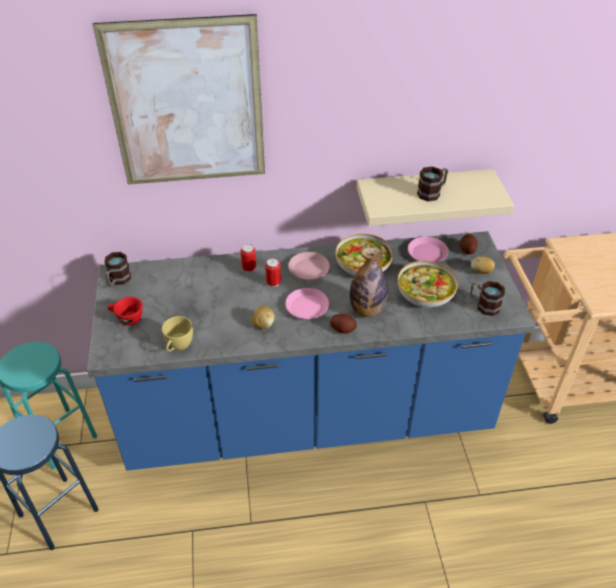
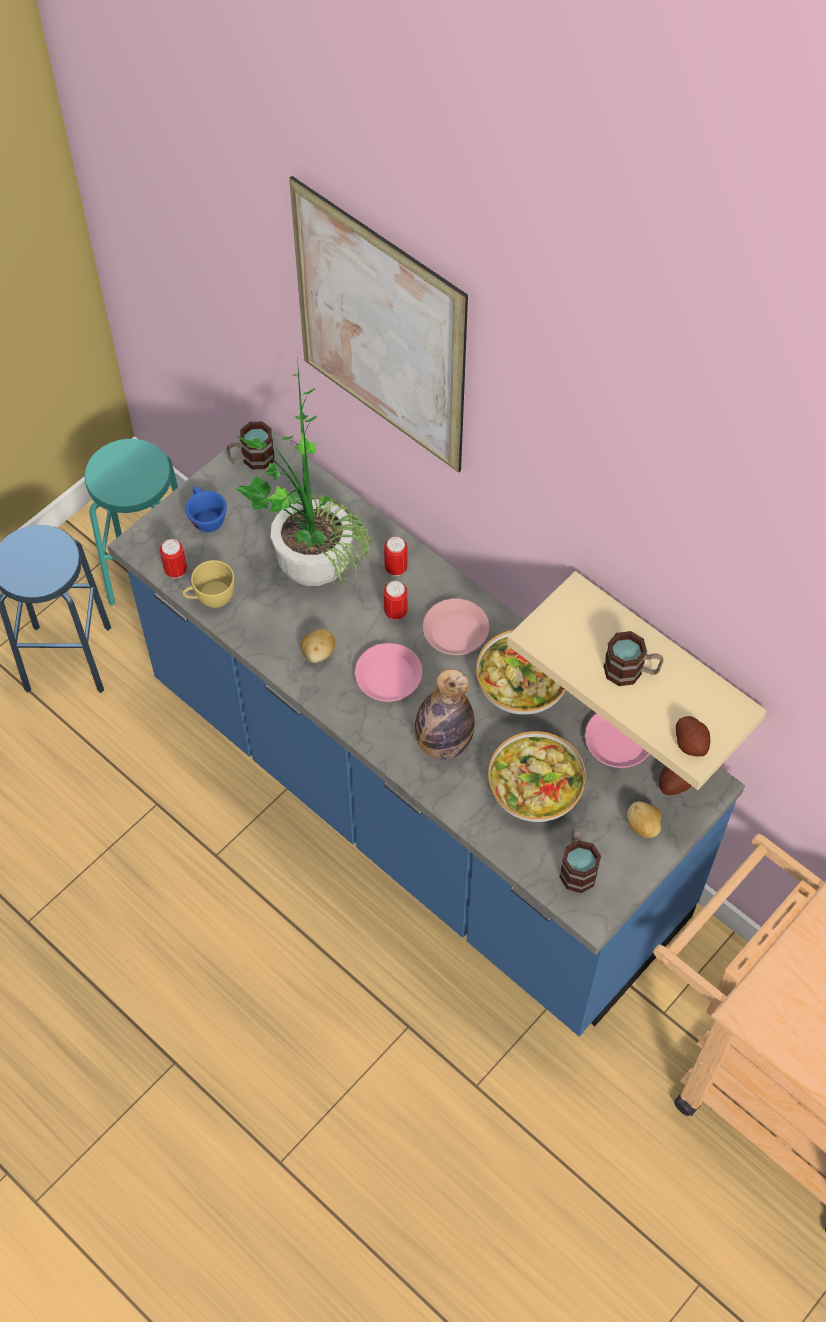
camera: 50 degrees right, 15 degrees up
red cup [107,297,143,325] -> blue cup [186,487,227,532]
potato [330,314,357,334] -> potato moved to [676,716,710,757]
none -> can [160,539,187,578]
none -> potted plant [235,357,373,587]

